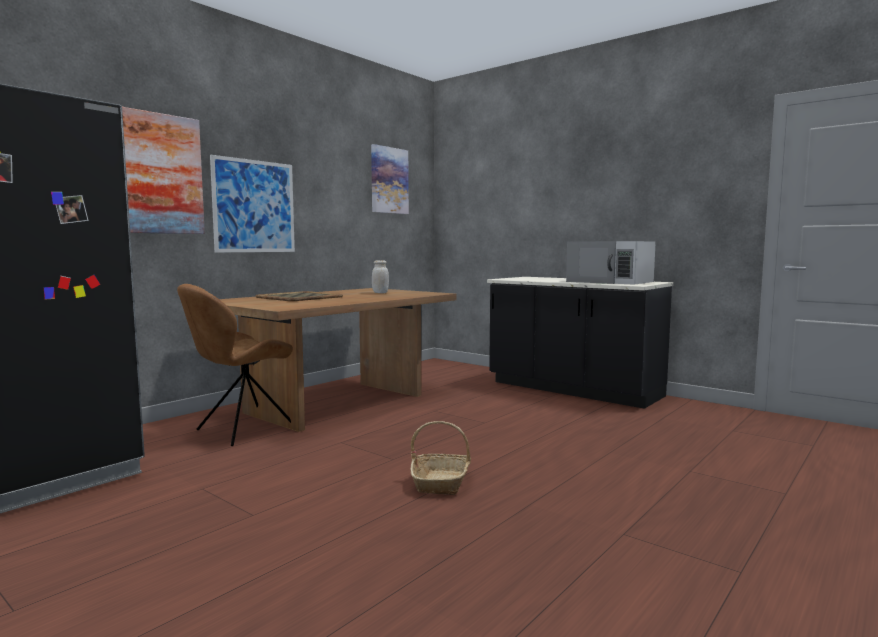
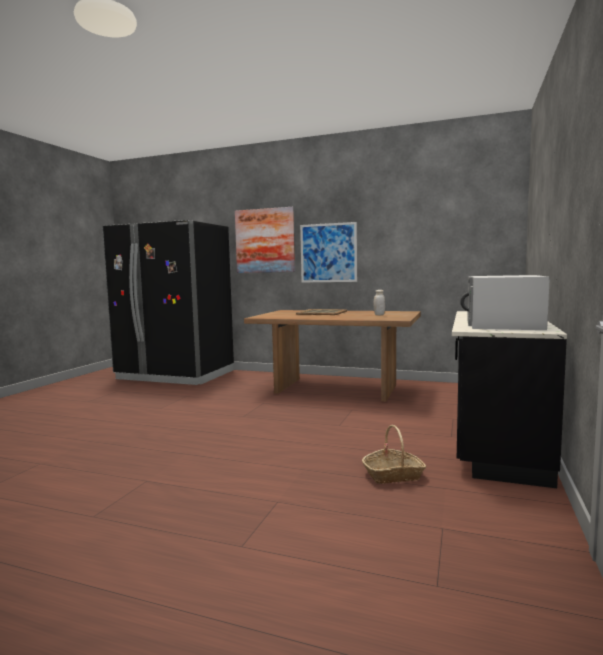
camera: 70 degrees right, 0 degrees up
brown chair [177,284,293,446] -> none
picture [371,144,409,214] -> none
basket [410,421,471,495] -> basket moved to [362,425,426,484]

